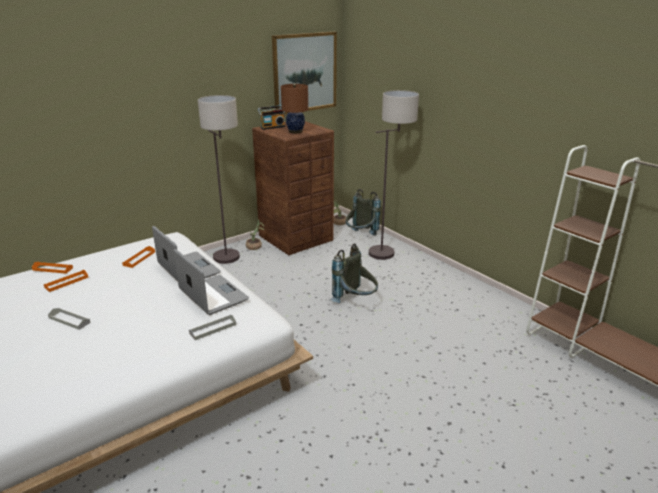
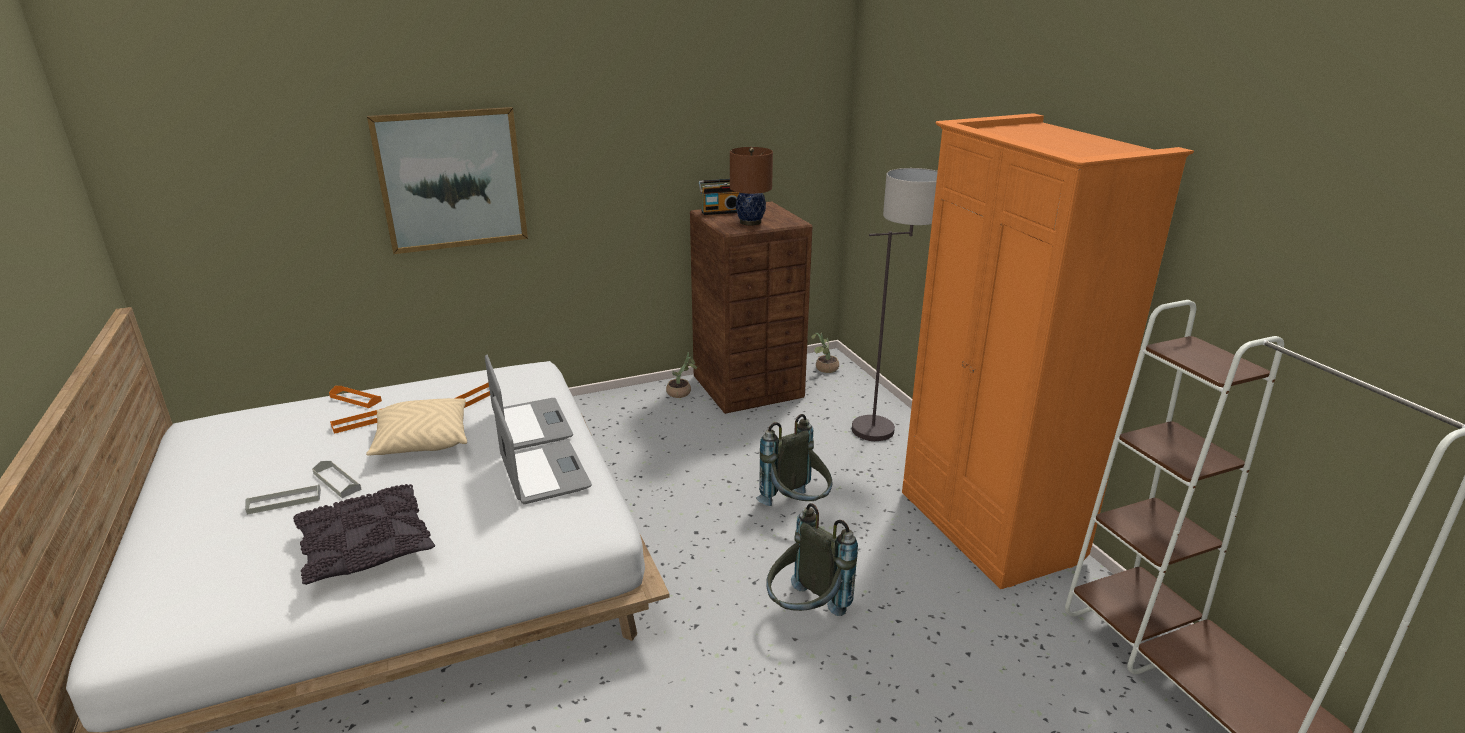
camera: 15 degrees right, 0 degrees up
grey tray [189,315,236,340] -> grey tray moved to [245,484,321,515]
grey floor lamp [198,95,240,264] -> none
picture [272,32,337,115] -> picture moved to [367,107,528,254]
grey backpack [345,189,381,235] -> grey backpack moved to [766,503,858,616]
none -> black pillow [293,484,435,585]
none -> beige pillow [366,398,467,456]
none -> orange wardrobe [902,113,1194,589]

